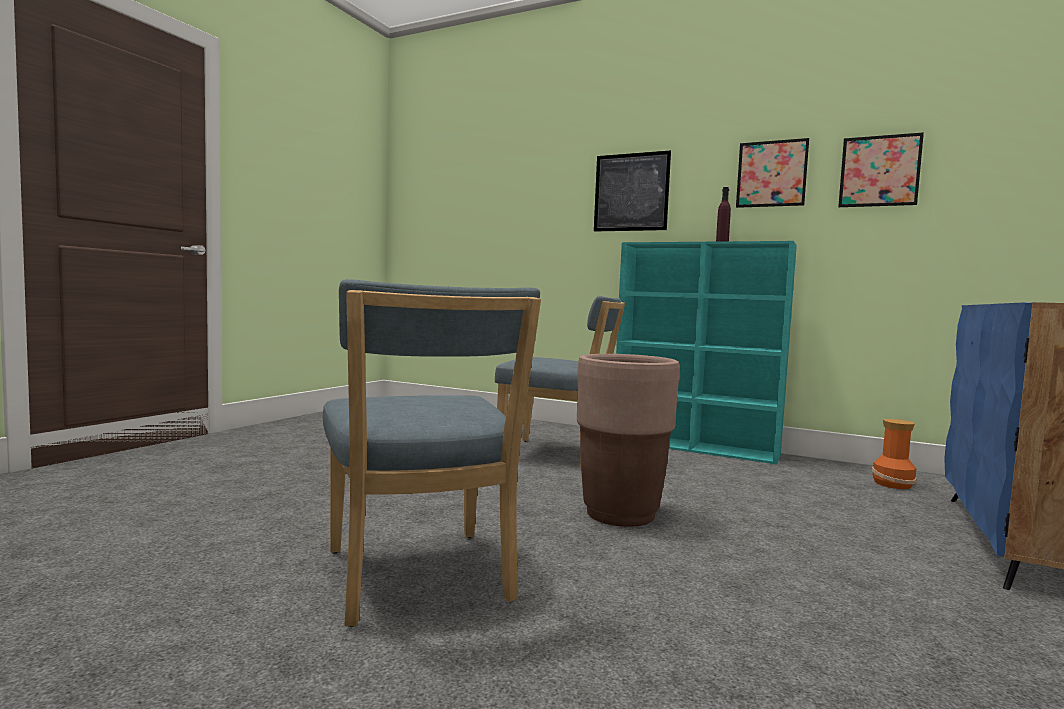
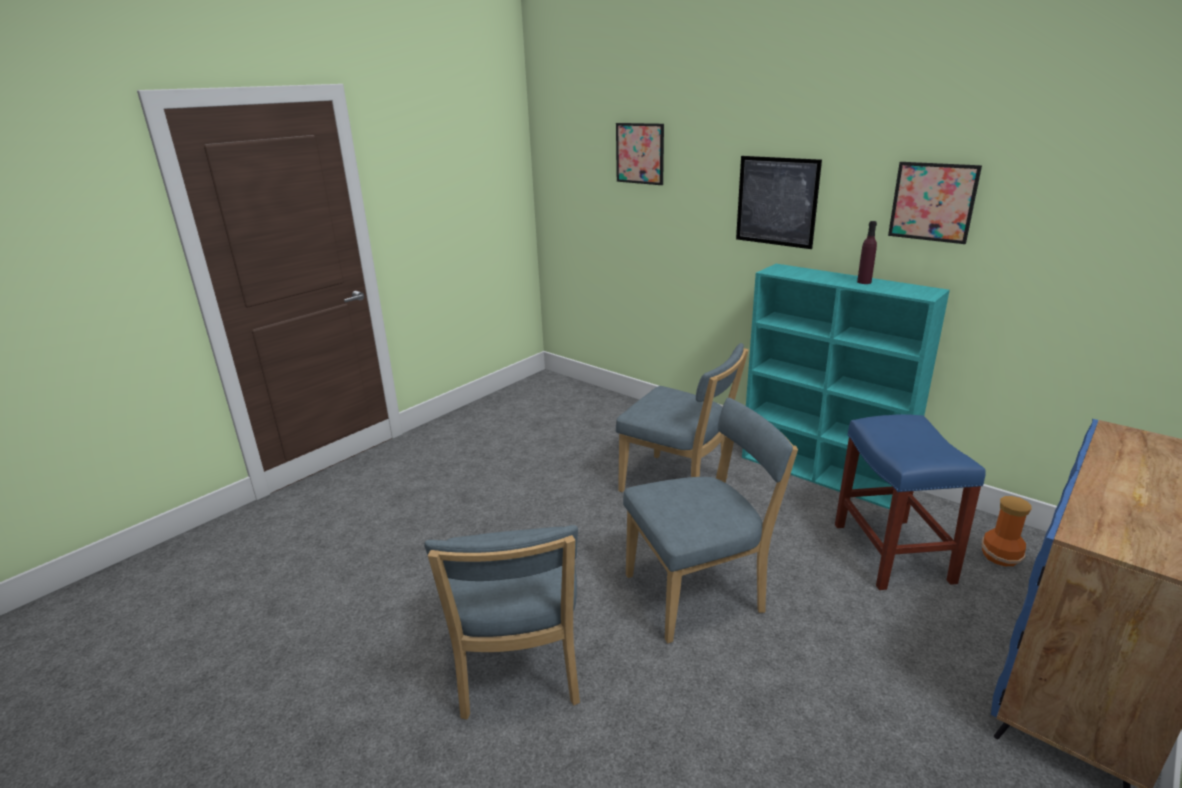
camera: 15 degrees right, 20 degrees up
brown planter [577,354,679,527] -> blue chair [623,398,798,643]
picture [838,132,924,207] -> picture moved to [616,123,664,185]
none -> blue stool [835,414,986,590]

